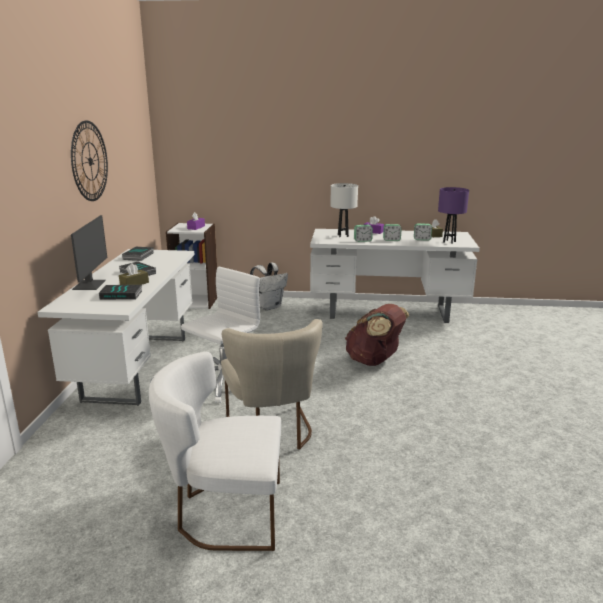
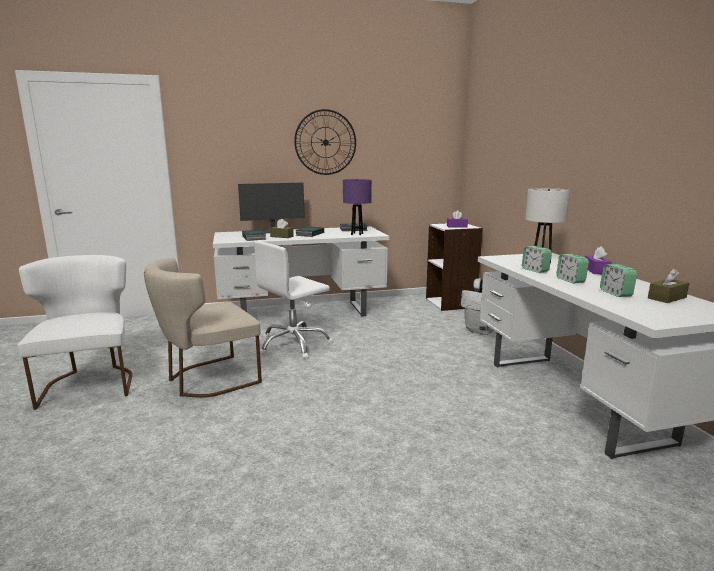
camera: 70 degrees right, 5 degrees down
white office chair [181,267,260,403] -> white office chair turned 120 degrees clockwise [253,241,333,359]
brown backpack [345,304,409,366] -> none
purple table lamp [438,187,469,244] -> purple table lamp moved to [343,179,372,235]

